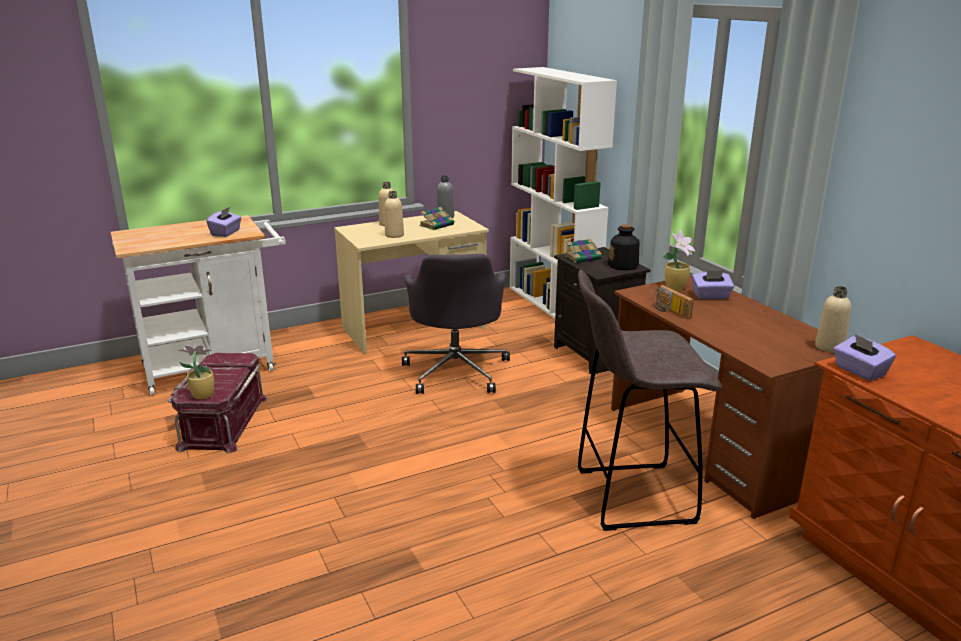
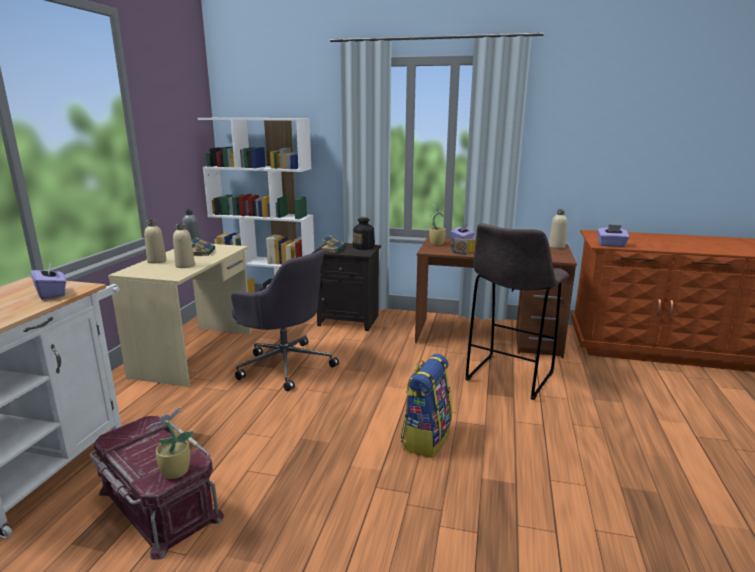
camera: 50 degrees left, 5 degrees down
none -> backpack [400,354,452,458]

